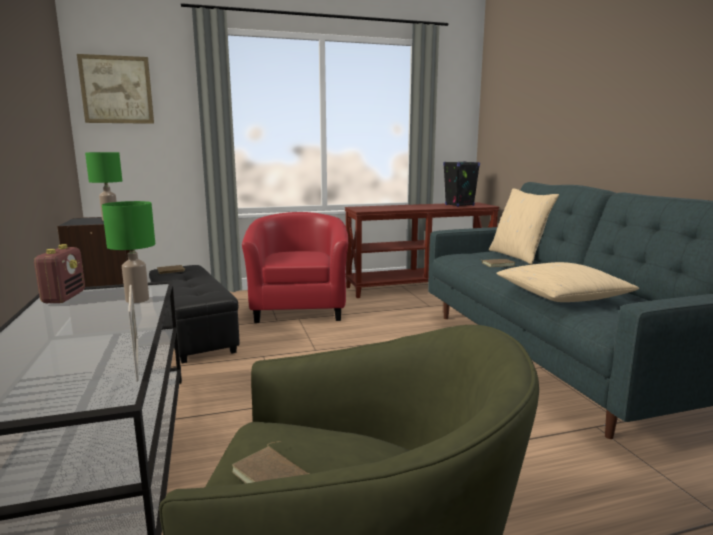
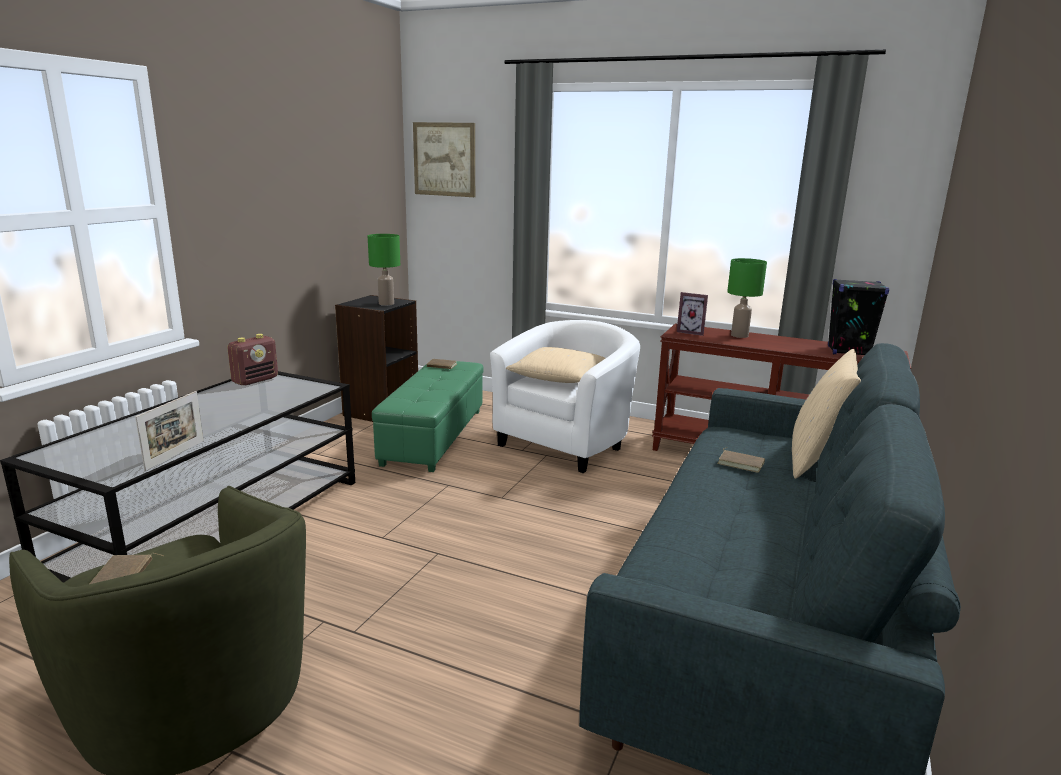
camera: 40 degrees right, 5 degrees up
green table lamp [102,201,155,303] -> green table lamp moved to [727,258,767,338]
black ottoman [149,265,240,363] -> green ottoman [372,361,483,472]
red armchair [242,212,348,323] -> white armchair [490,320,640,473]
beige pillow [496,262,639,302] -> beige pillow moved to [506,347,605,383]
none -> picture frame [677,292,708,336]

